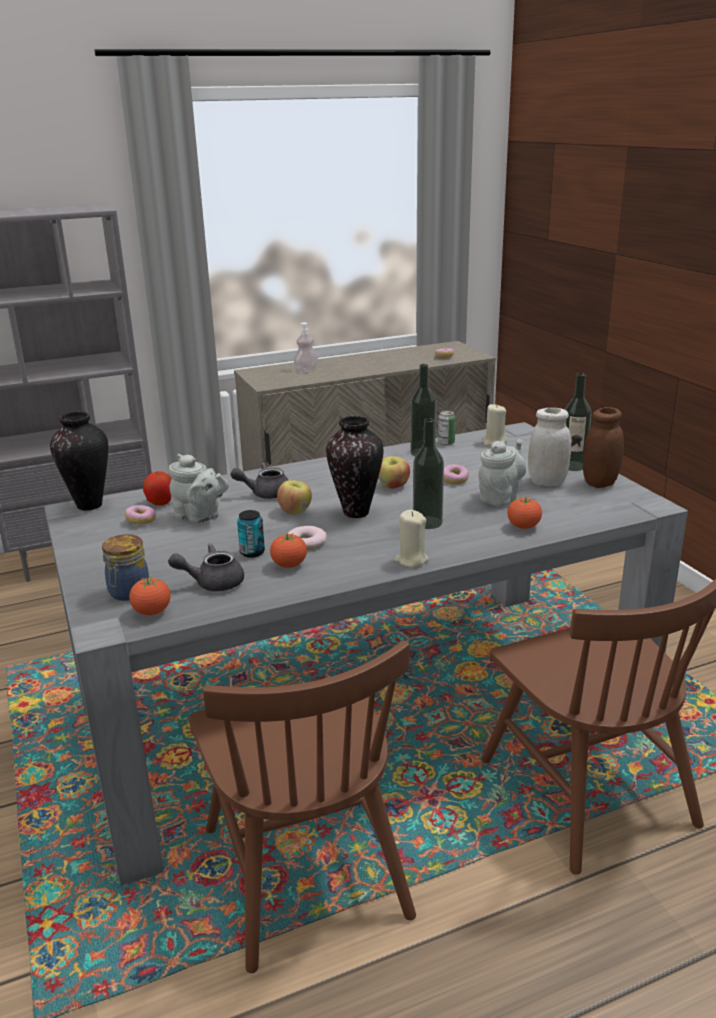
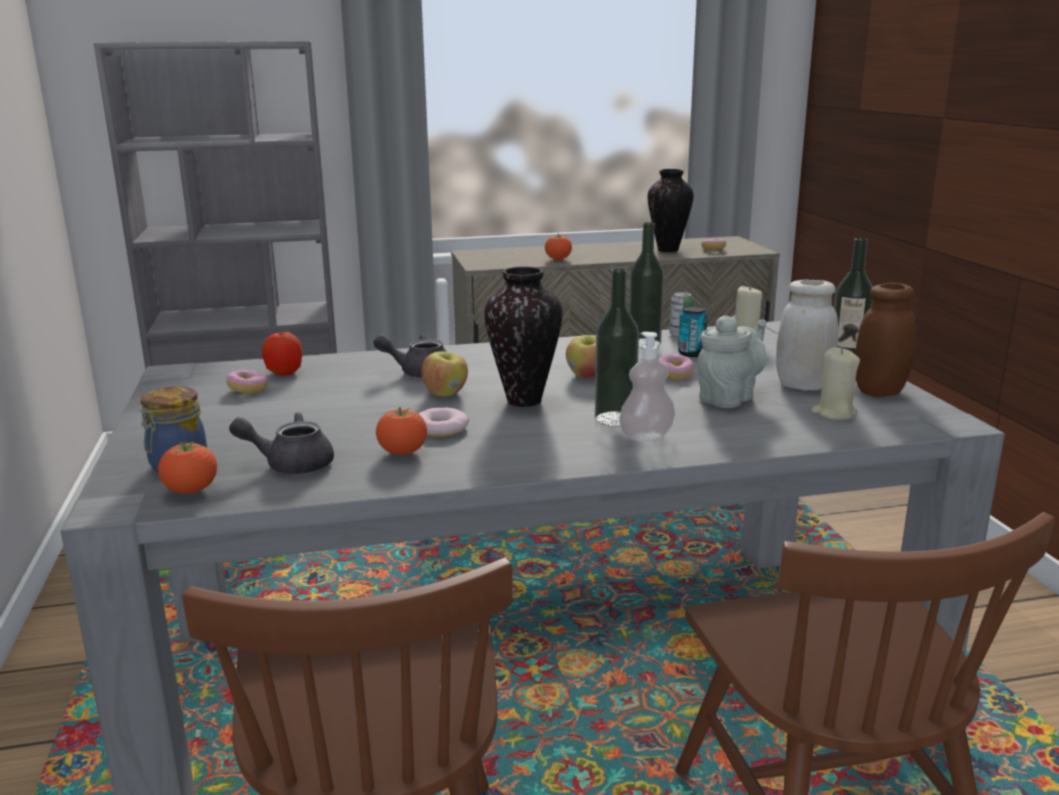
camera: 10 degrees right, 5 degrees down
vase [50,411,108,510] -> vase moved to [648,169,694,252]
grey teapot [169,454,229,523] -> none
can [237,510,265,558] -> can moved to [678,306,707,357]
soap dispenser [294,323,318,372] -> soap dispenser moved to [619,332,675,442]
beige candle [394,510,429,567] -> beige candle moved to [811,347,860,420]
tomato [507,497,542,529] -> tomato moved to [545,233,572,260]

